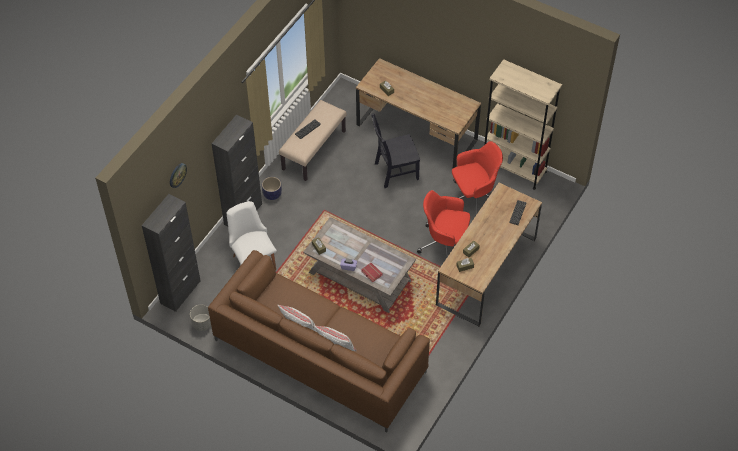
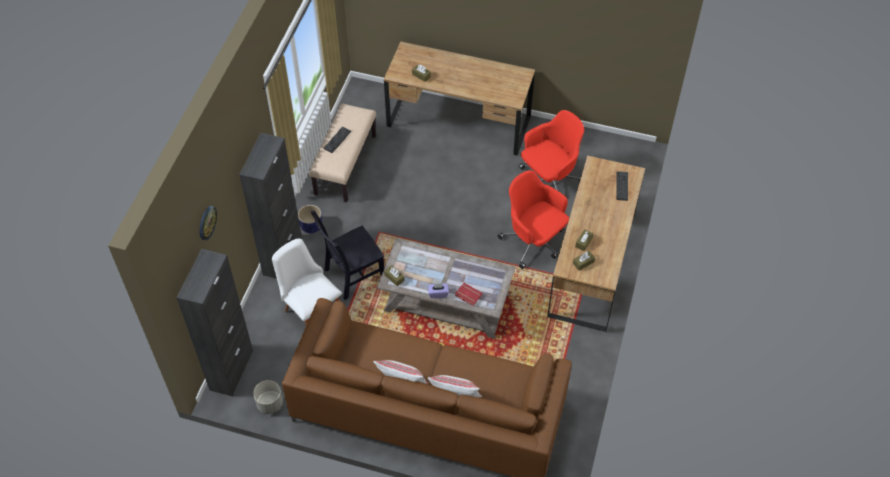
camera: 15 degrees left, 0 degrees up
black chair [371,114,420,188] -> black chair moved to [311,211,384,300]
red office chair [417,190,470,257] -> red office chair turned 45 degrees clockwise [498,170,569,269]
beige bookcase [484,59,562,190] -> none

